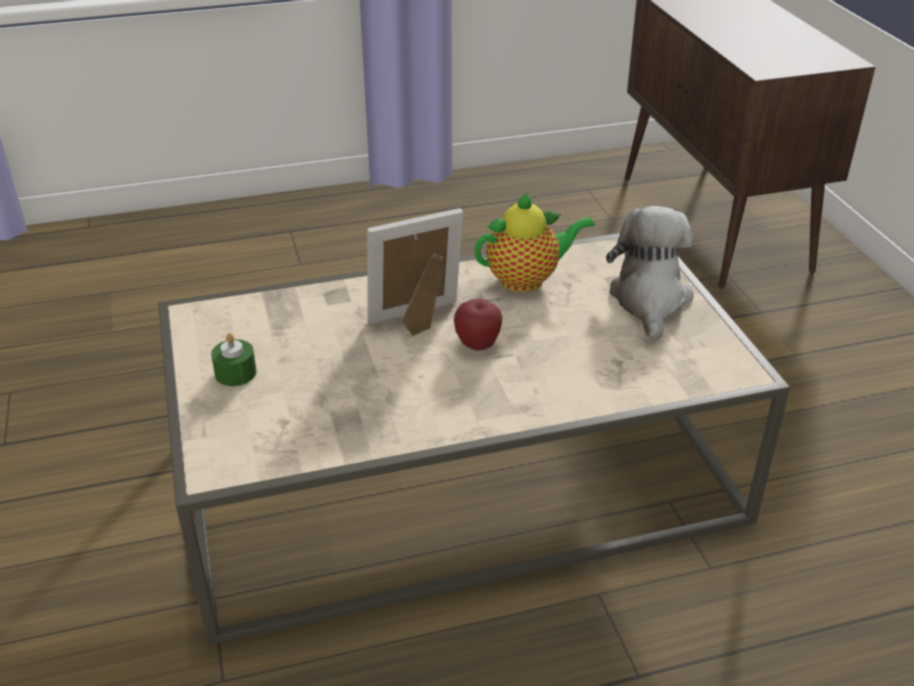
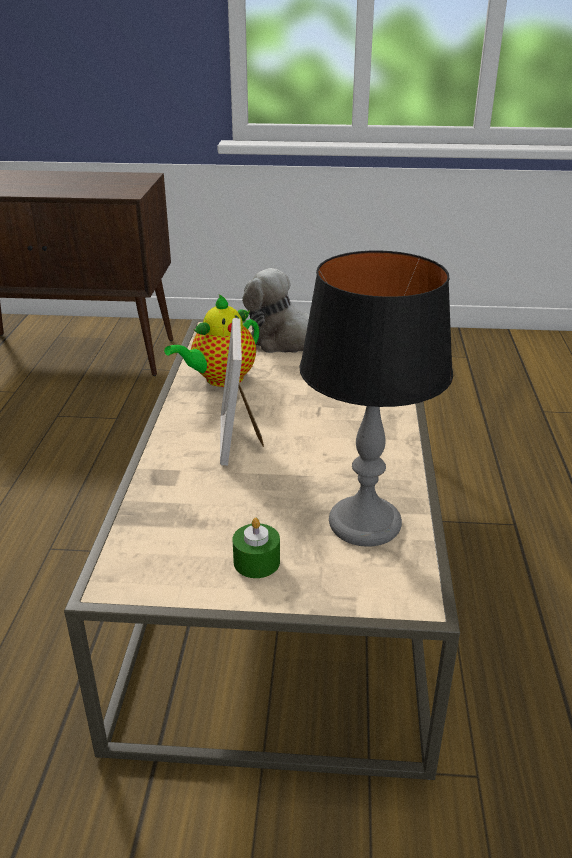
camera: 70 degrees left, 5 degrees down
apple [454,299,503,351] -> none
teapot [474,192,595,292] -> teapot turned 135 degrees counterclockwise [164,295,259,387]
none -> table lamp [300,250,453,547]

